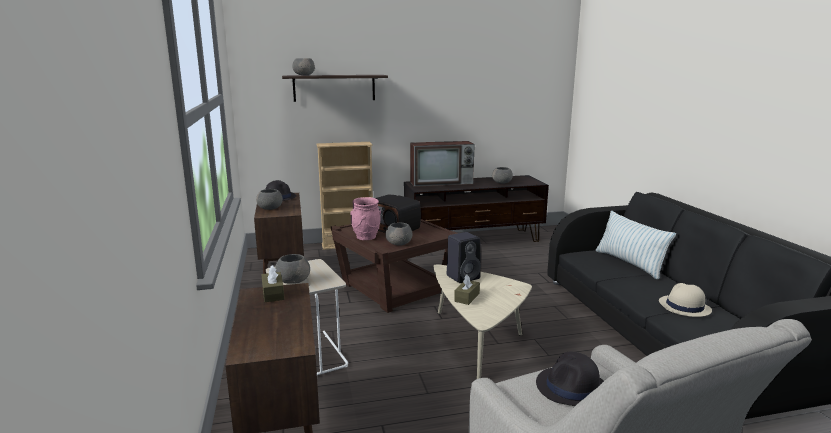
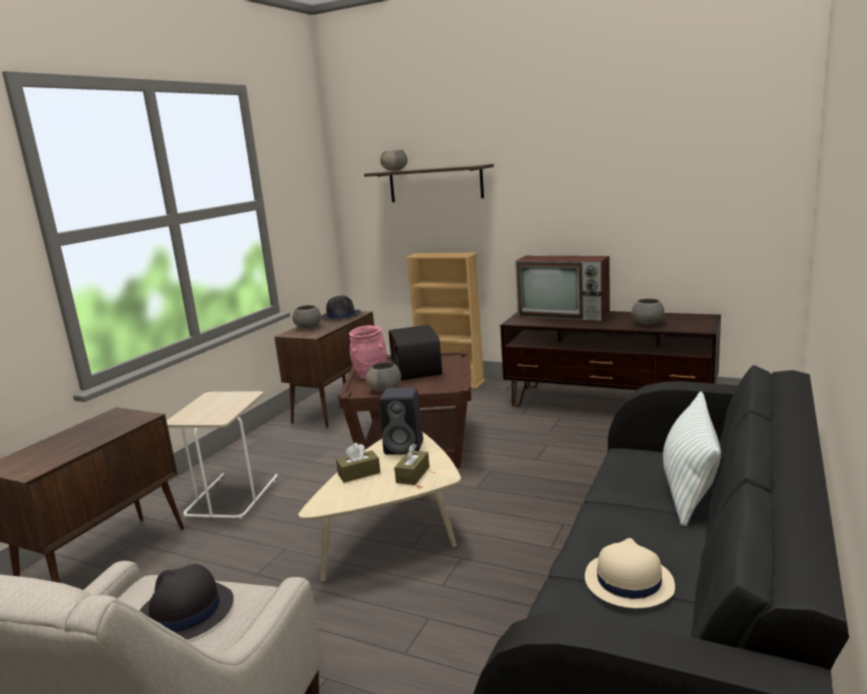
camera: 40 degrees right, 0 degrees up
brown tissue box [261,265,284,302] -> brown tissue box moved to [394,444,430,485]
grey bowl [275,254,310,284] -> none

